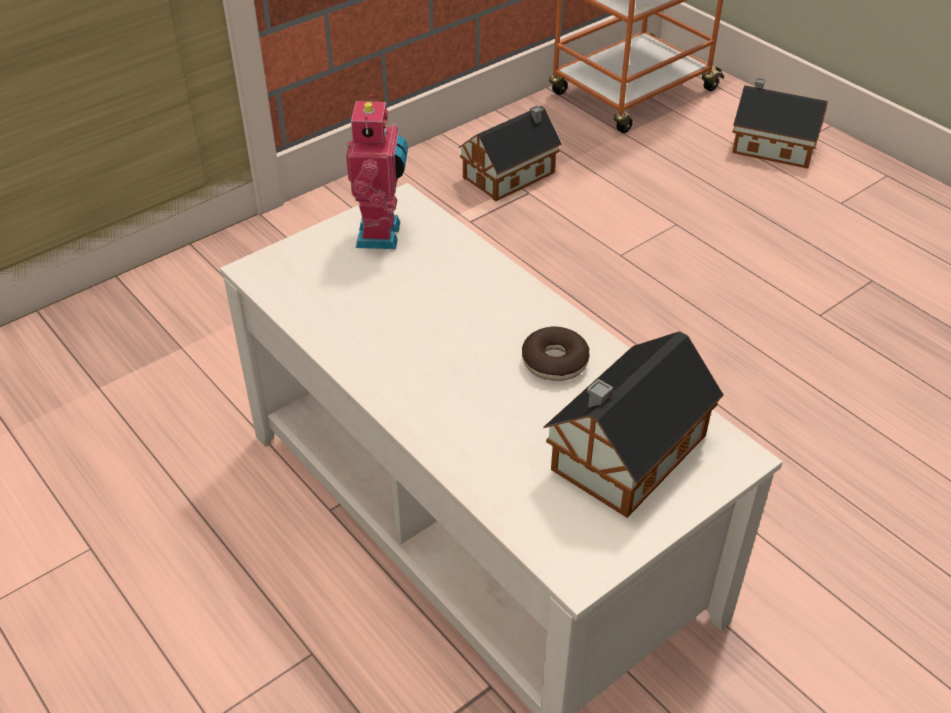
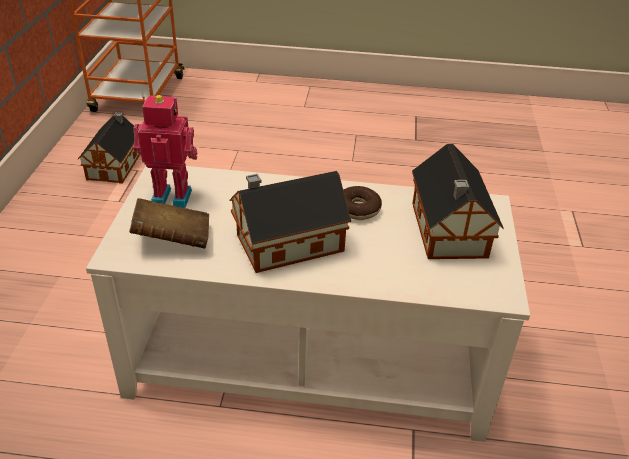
camera: 45 degrees left, 5 degrees down
toy robot [346,95,408,249] -> toy robot turned 45 degrees counterclockwise [133,95,197,208]
toy house [732,78,828,169] -> toy house moved to [230,171,351,273]
none -> brown book [129,198,209,249]

